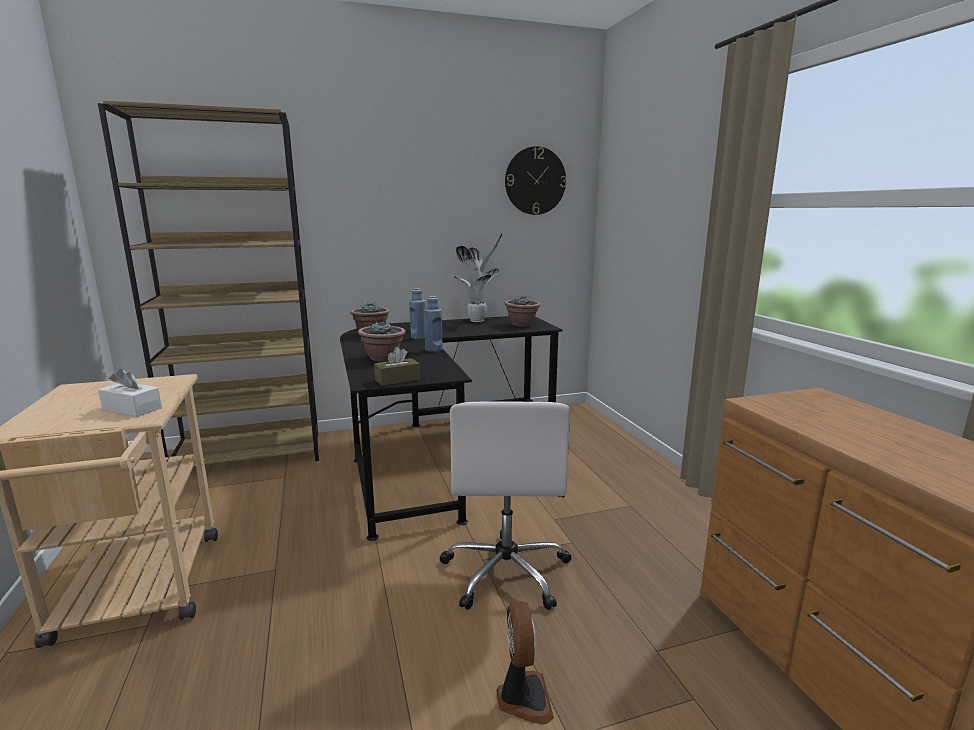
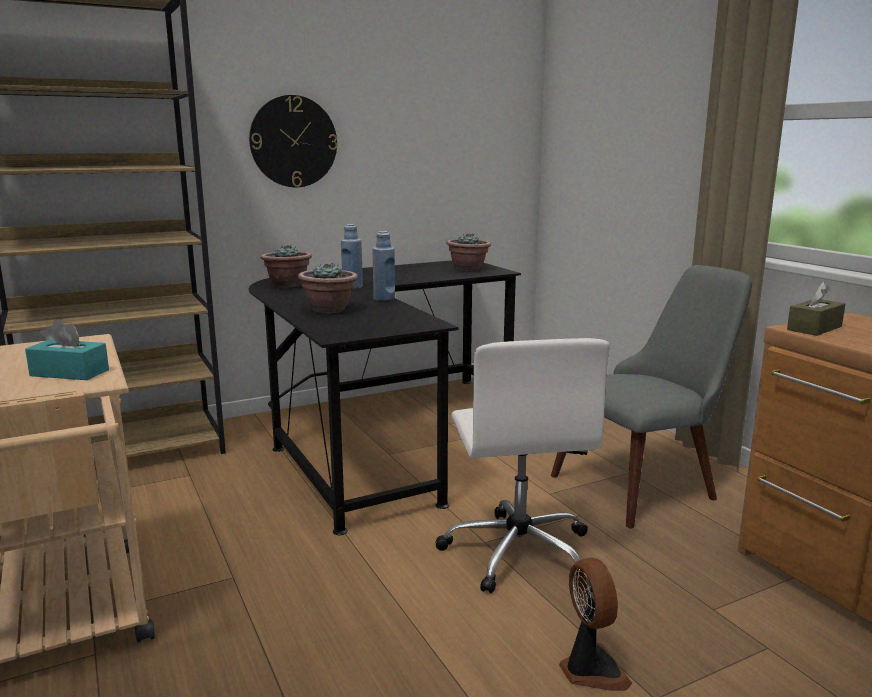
camera: 10 degrees left, 0 degrees up
white tissue box [98,368,162,417] -> turquoise tissue box [25,319,109,380]
brown tissue box [374,347,420,386] -> brown tissue box moved to [787,282,845,336]
potted plant [451,233,502,322] -> none
wall clock [505,146,566,215] -> wall clock moved to [249,95,337,187]
none -> grey chair [551,265,752,529]

